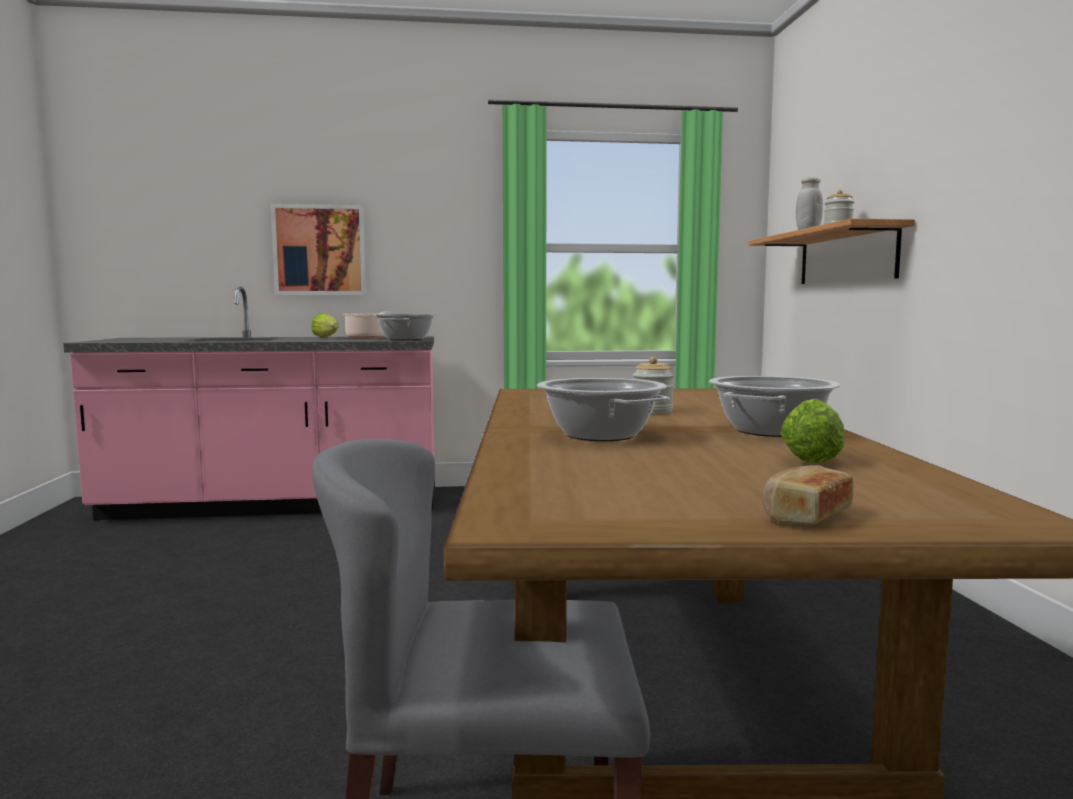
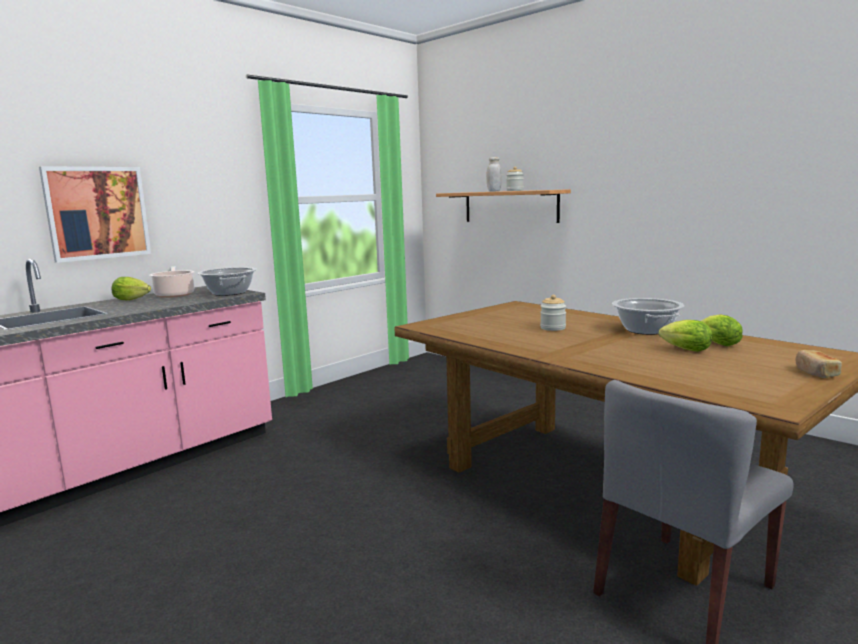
camera: 40 degrees left, 5 degrees up
cooking pot [537,378,669,441] -> none
none -> lettuce [659,320,713,351]

